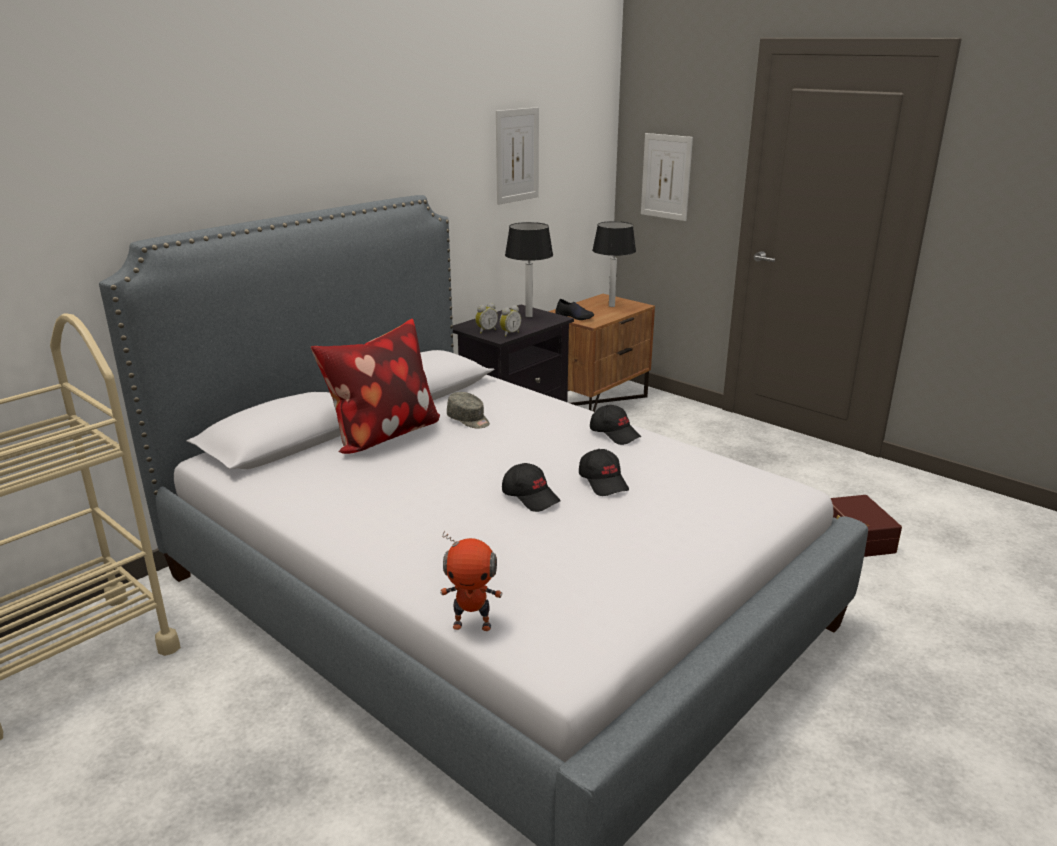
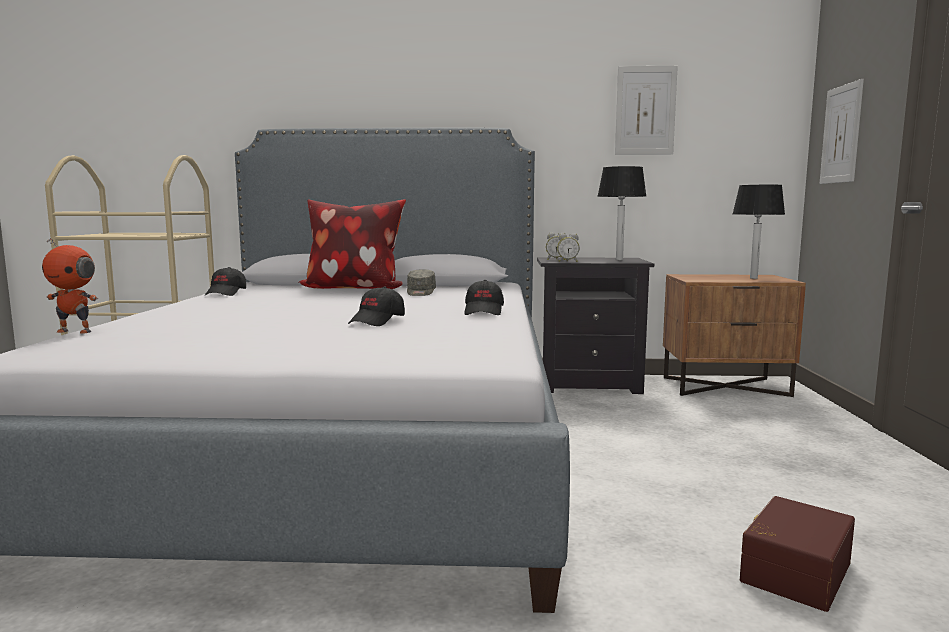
camera: 50 degrees right, 15 degrees down
toy robot [440,531,503,631] -> toy robot turned 45 degrees counterclockwise [42,238,98,334]
black cap [502,463,561,512] -> black cap moved to [205,267,246,296]
black shoe [555,299,594,320] -> none

